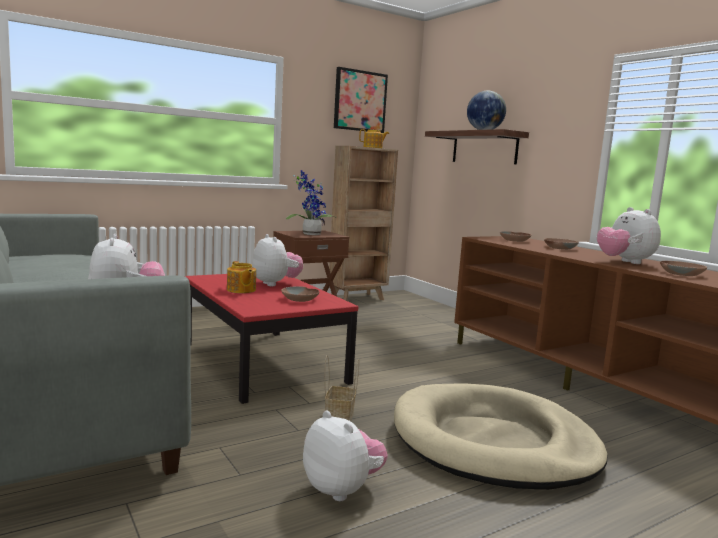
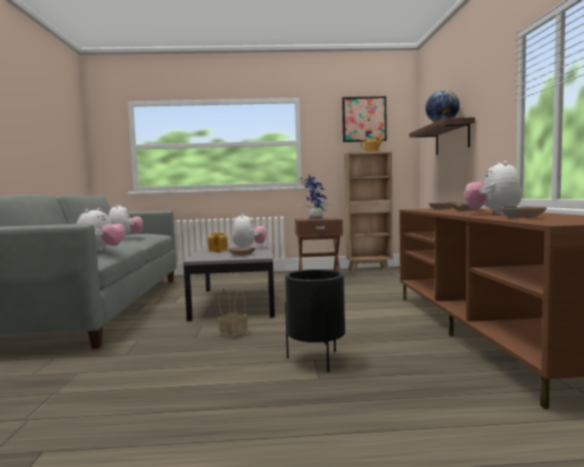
camera: 30 degrees right, 5 degrees down
red coffee table [185,274,358,404] -> grey coffee table [183,243,275,321]
plush toy [303,410,388,501] -> plush toy moved to [108,205,143,235]
beige dog bed [394,383,607,490] -> black planter [285,269,345,372]

